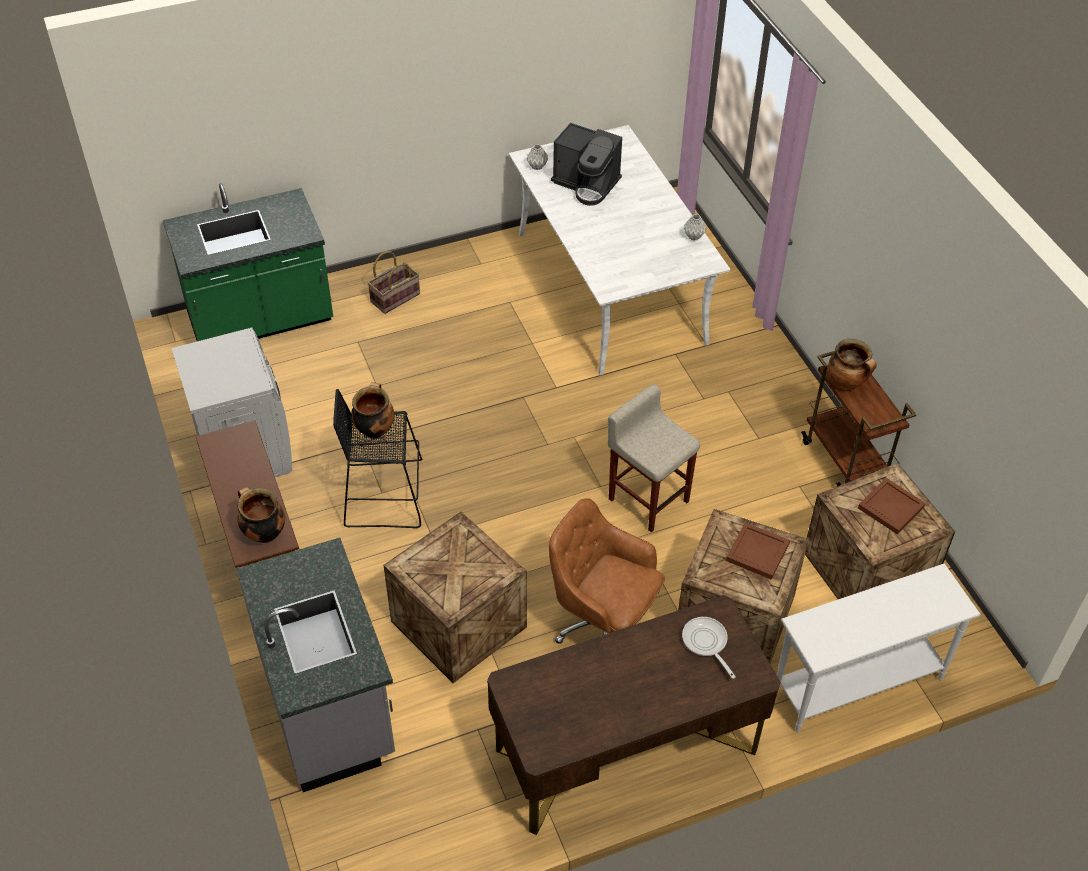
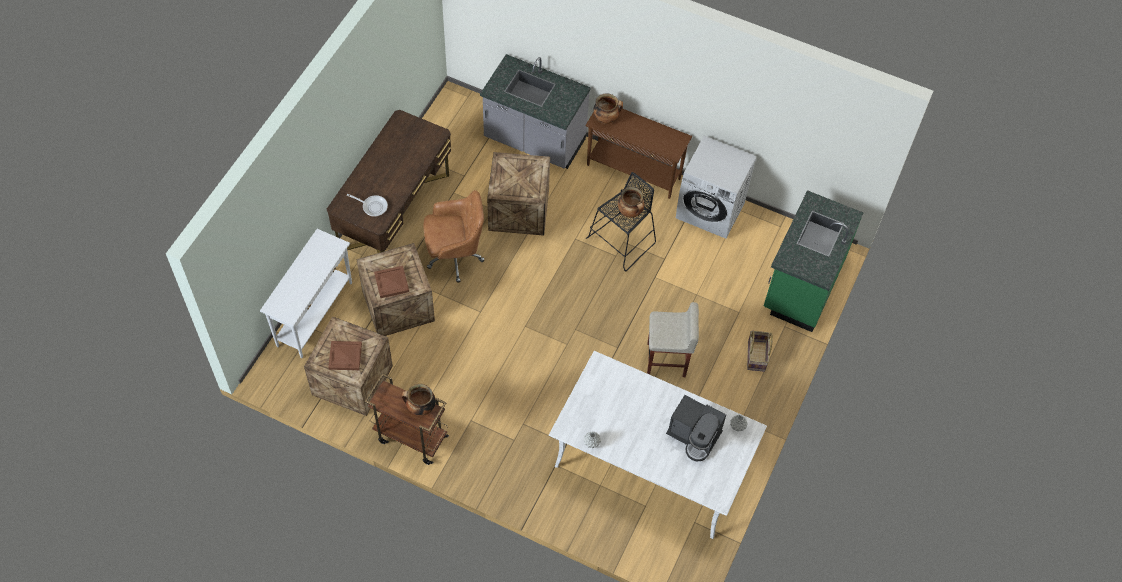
camera: 135 degrees right, 10 degrees up
coffee machine [551,123,622,206] -> coffee machine turned 135 degrees counterclockwise [666,395,726,461]
beige stool [608,384,700,532] -> beige stool moved to [647,302,699,377]

